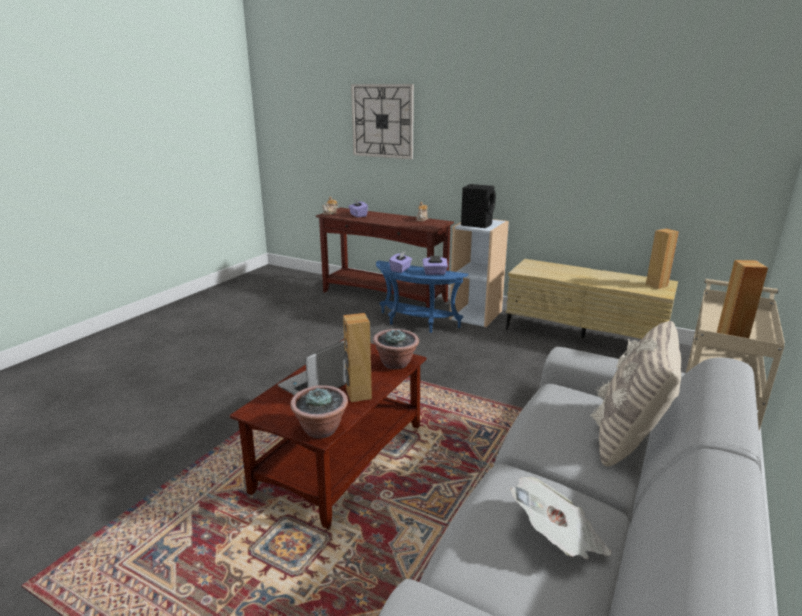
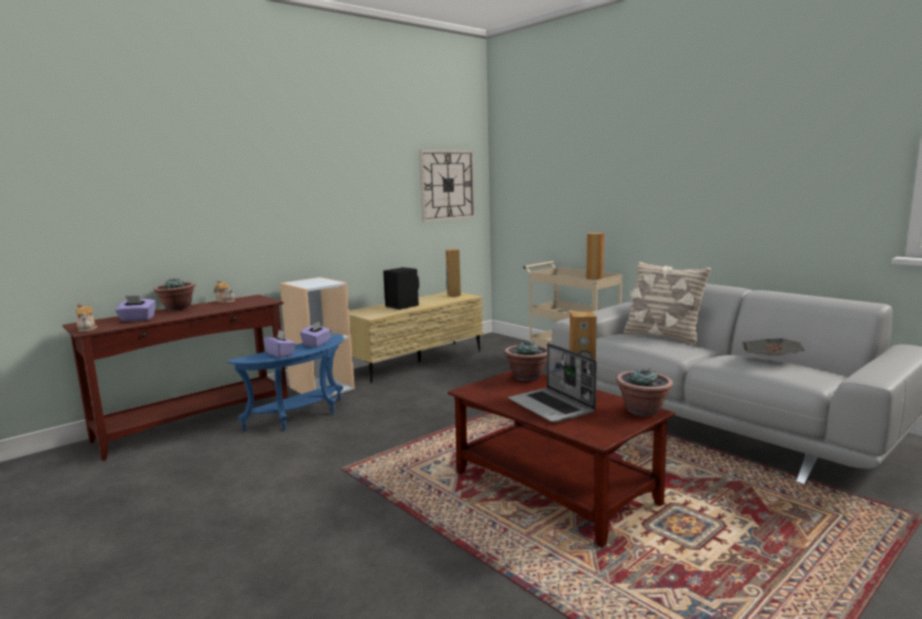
camera: 70 degrees left, 10 degrees down
wall clock [351,84,414,159] -> wall clock moved to [419,150,475,222]
black speaker [461,184,496,228] -> black speaker moved to [383,267,419,310]
none -> potted plant [154,278,195,311]

